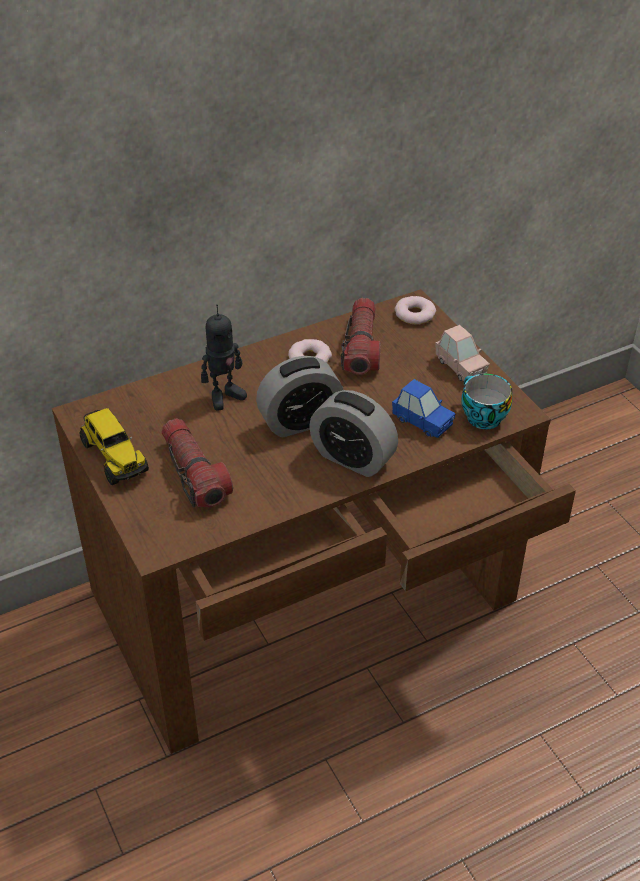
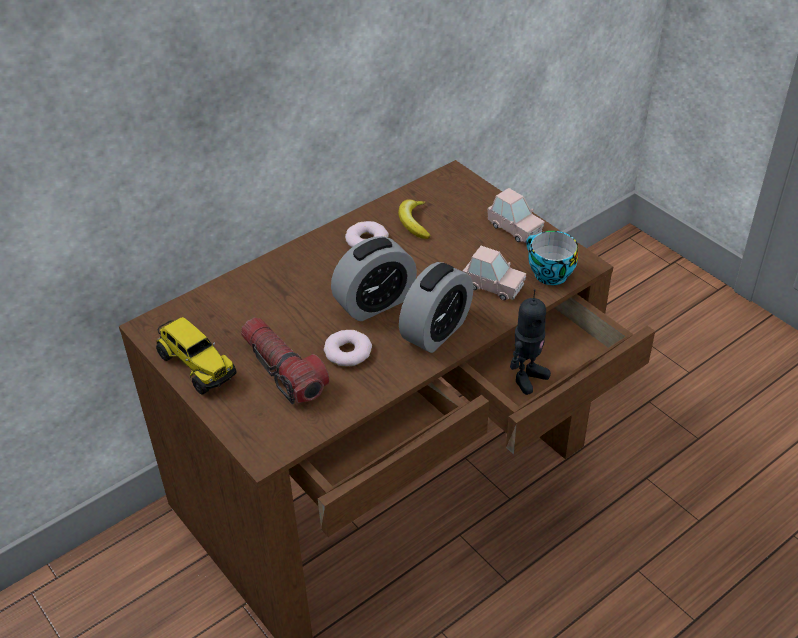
camera: 10 degrees left, 0 degrees up
toy robot [201,304,247,410] -> toy robot moved to [510,289,551,395]
alarm clock [309,390,398,477] -> alarm clock turned 75 degrees counterclockwise [399,262,473,353]
flashlight [341,298,381,375] -> banana [398,199,431,239]
blue toy car [392,379,455,438] -> pink toy car [462,246,526,301]
donut [395,296,436,324] -> donut moved to [324,330,372,367]

